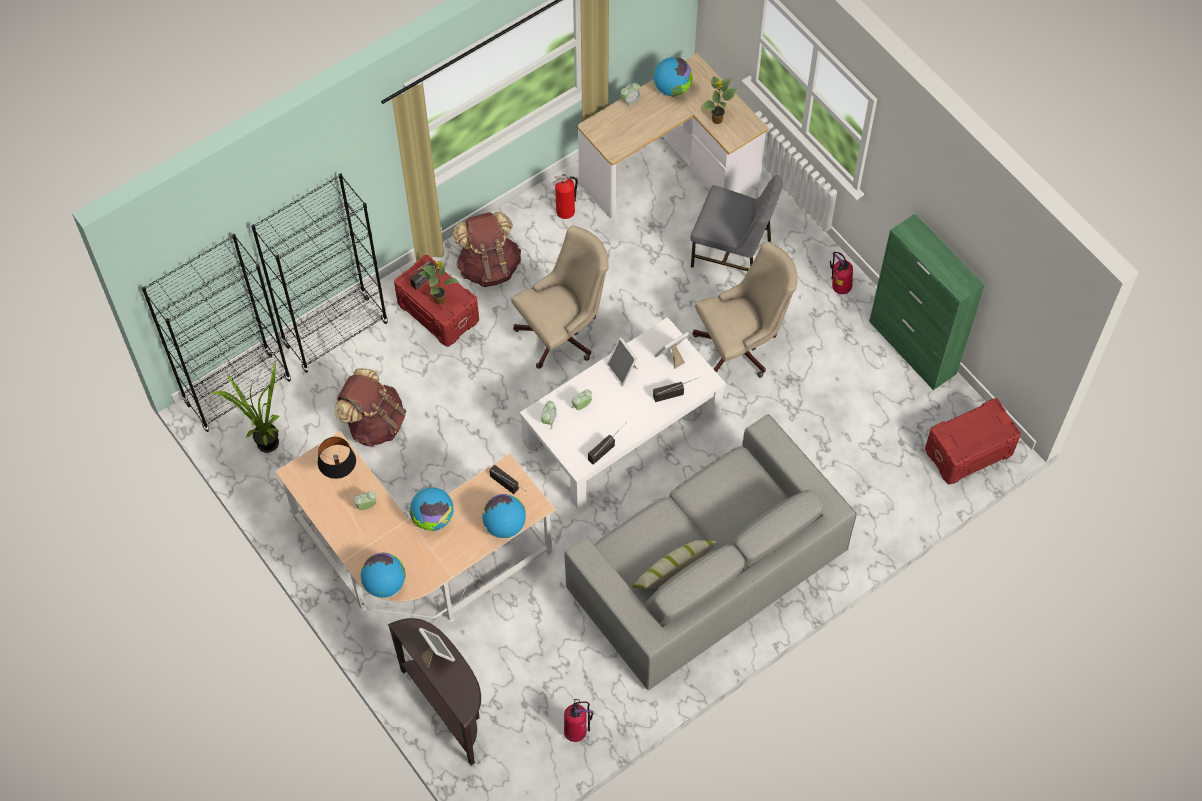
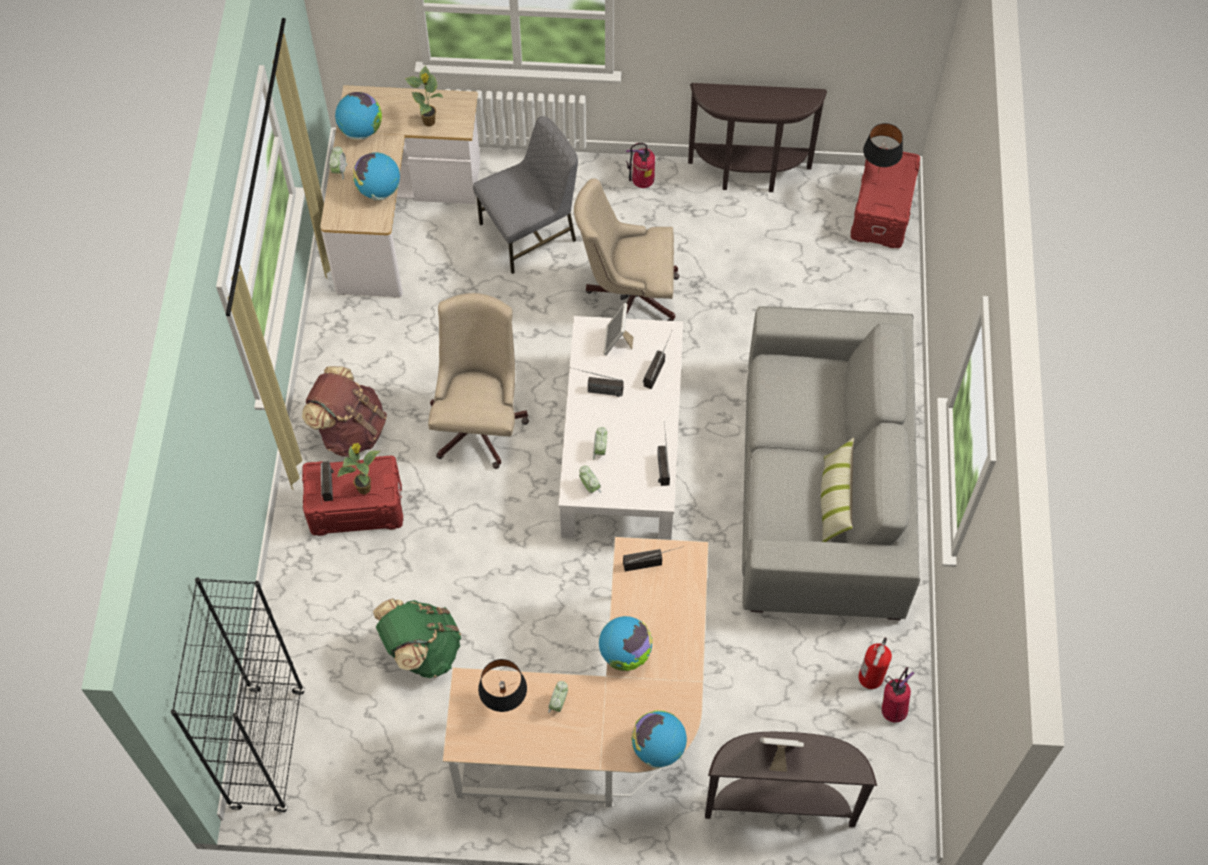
camera: 50 degrees left, 0 degrees up
potted plant [210,362,280,453] -> none
black bookcase [251,173,388,373] -> none
brown backpack [334,368,406,447] -> green backpack [373,598,461,678]
globe [482,494,526,538] -> globe moved to [353,152,400,200]
fire extinguisher [553,174,578,219] -> fire extinguisher moved to [858,637,892,689]
picture frame [607,337,638,386] -> radio [572,368,624,397]
beige office chair [693,241,798,378] -> beige office chair turned 105 degrees counterclockwise [574,178,680,321]
green cabinet [869,214,985,390] -> brown console table [688,83,827,192]
none -> black table lamp [863,123,903,173]

